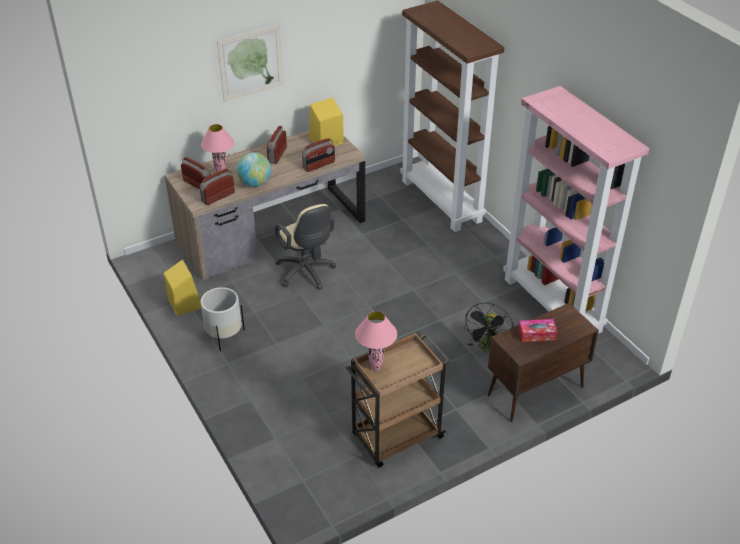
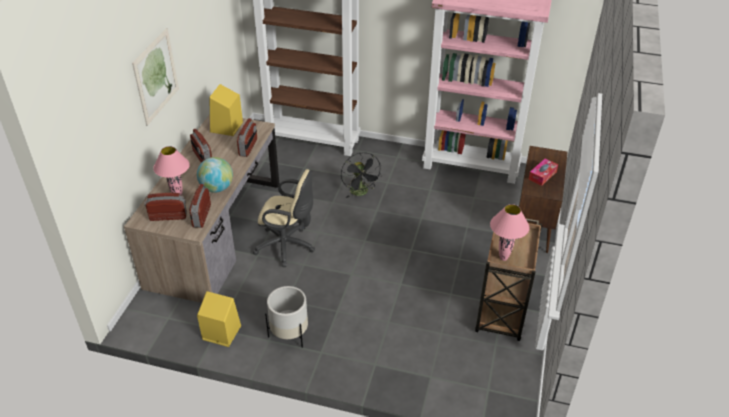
camera: 45 degrees left, 0 degrees up
black fan [465,303,514,353] -> black fan moved to [341,152,382,198]

